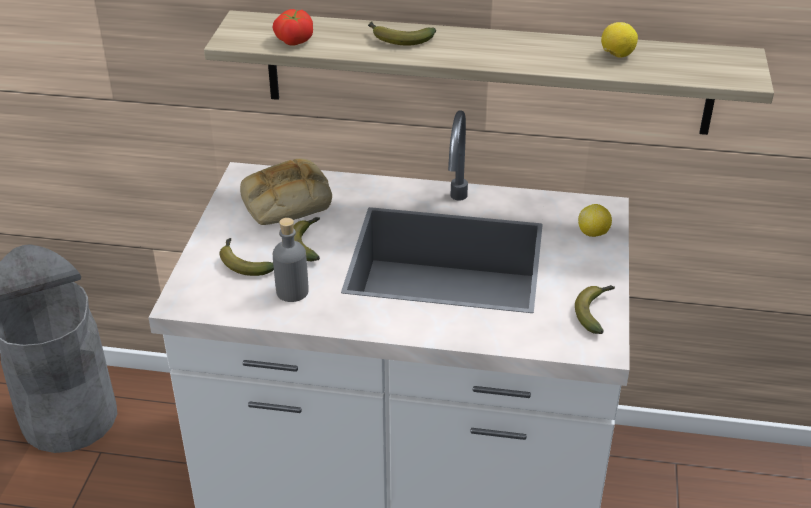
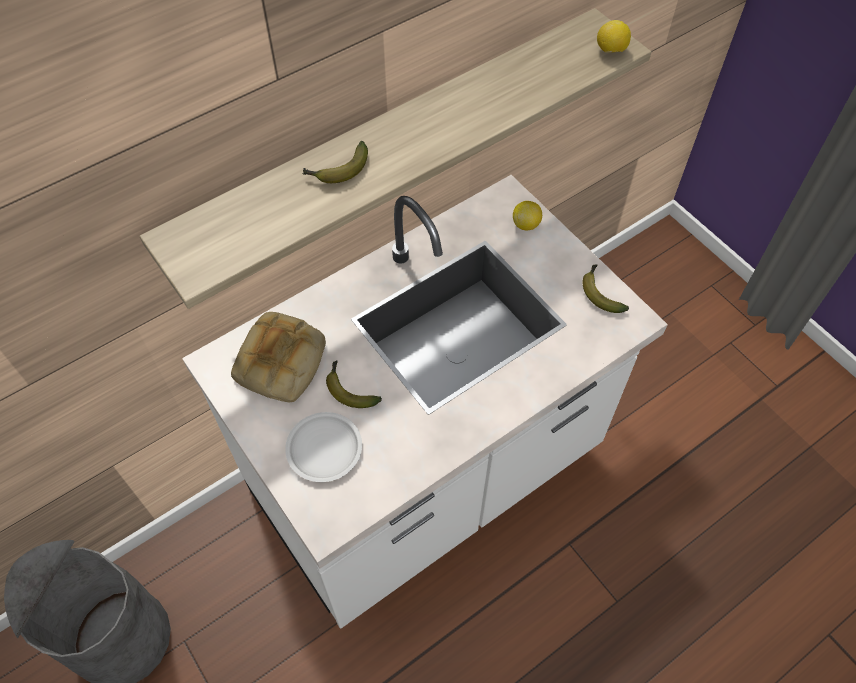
camera: 45 degrees left, 20 degrees up
banana [219,238,274,276] -> white plate [285,412,362,482]
tomato [273,9,313,46] -> none
grey bottle [273,218,309,302] -> none
lemon [601,22,638,58] -> lemon moved to [597,20,631,53]

